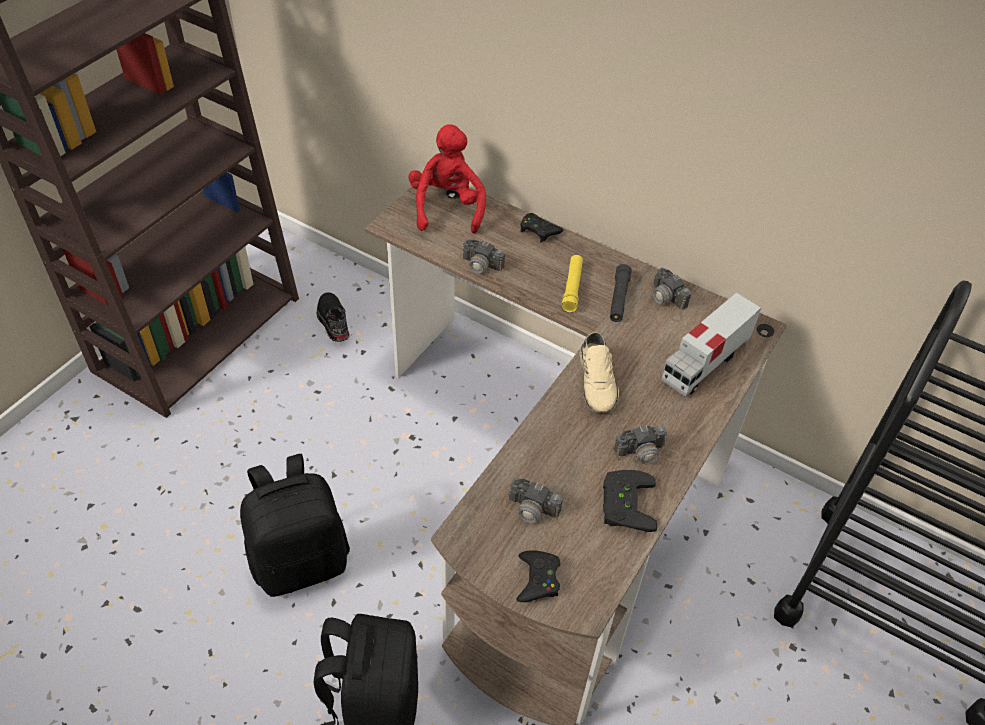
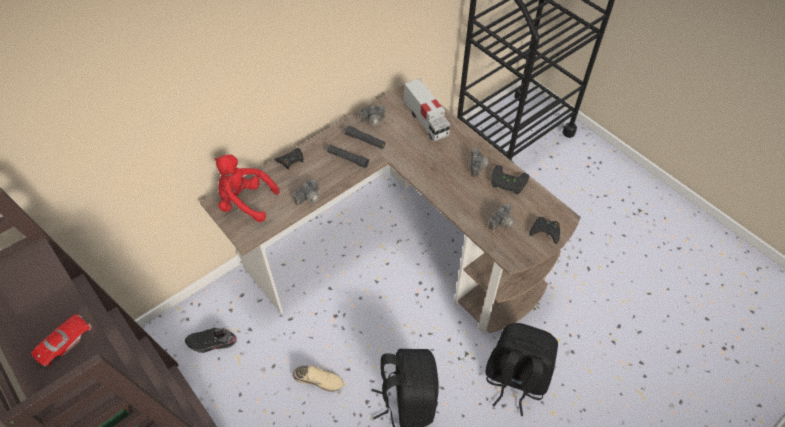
camera: 70 degrees left, 5 degrees up
yellow flashlight [561,255,583,312] -> black flashlight [327,145,369,168]
beige shoe [579,332,619,412] -> beige shoe moved to [293,365,344,392]
none -> red toy car [31,314,91,366]

